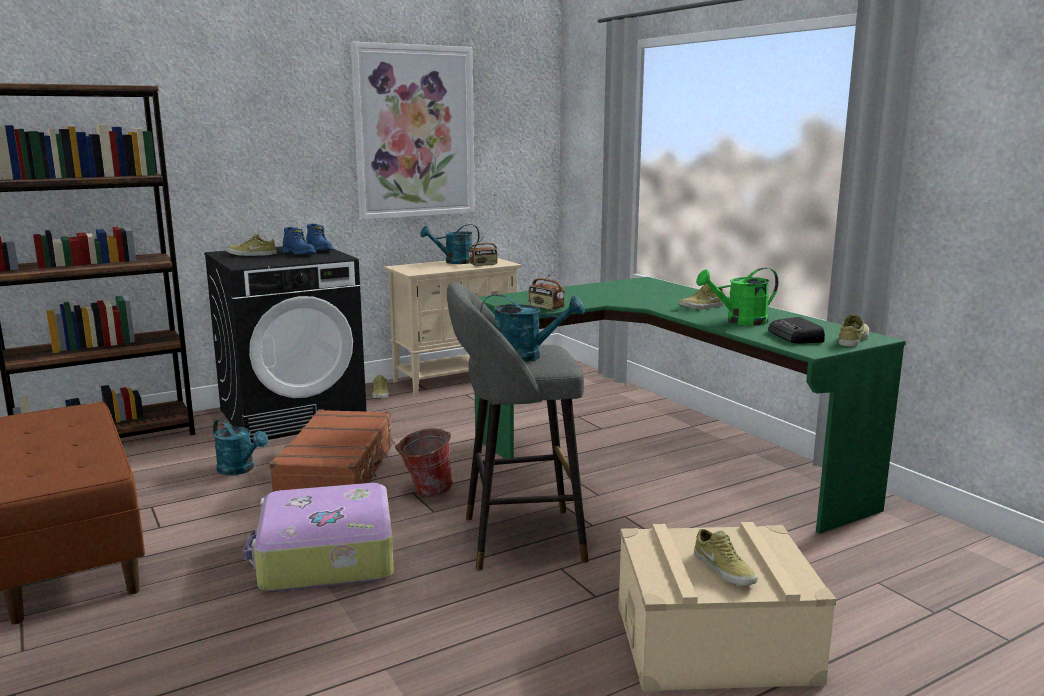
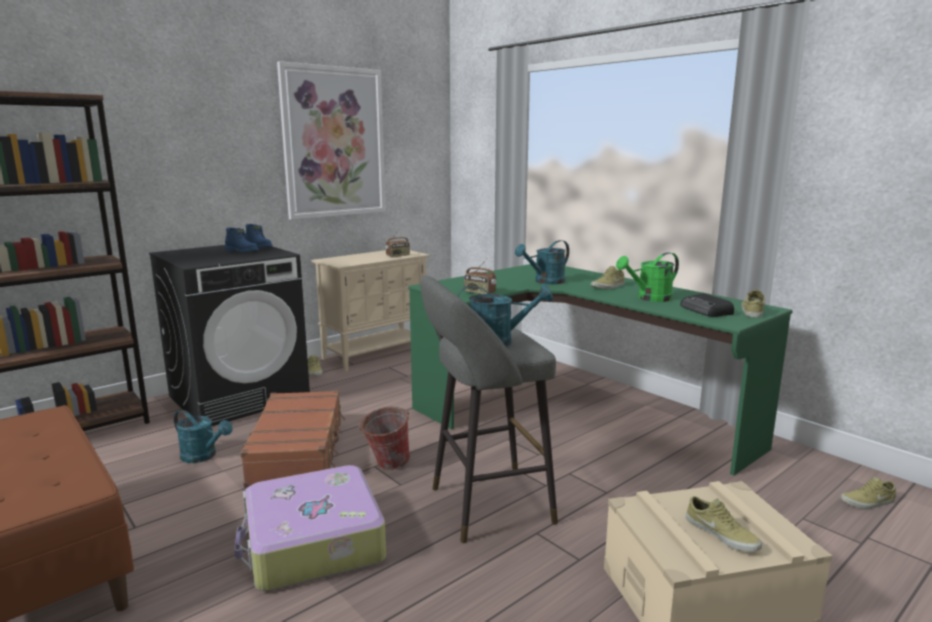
camera: 10 degrees left, 0 degrees up
beige shoe [226,233,277,256] -> beige shoe moved to [840,477,896,509]
turquoise watering can [420,224,480,264] -> turquoise watering can moved to [515,240,569,284]

